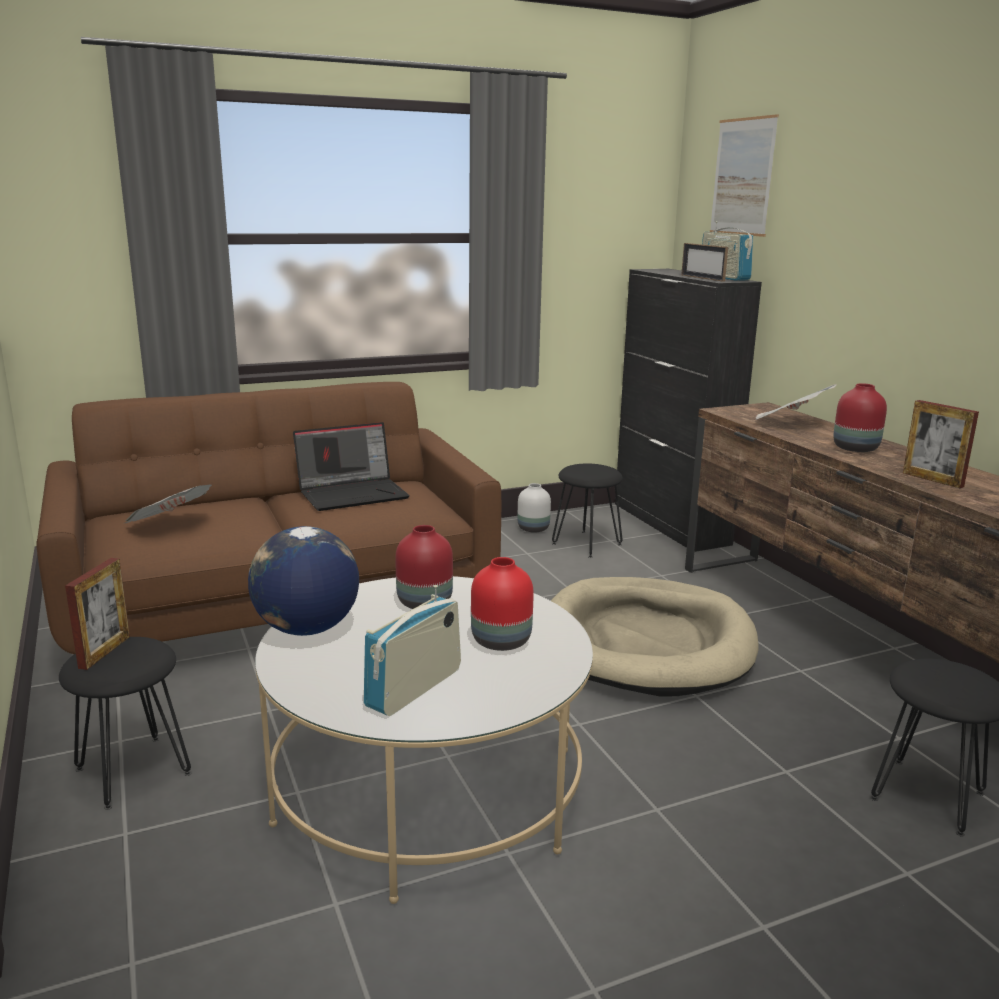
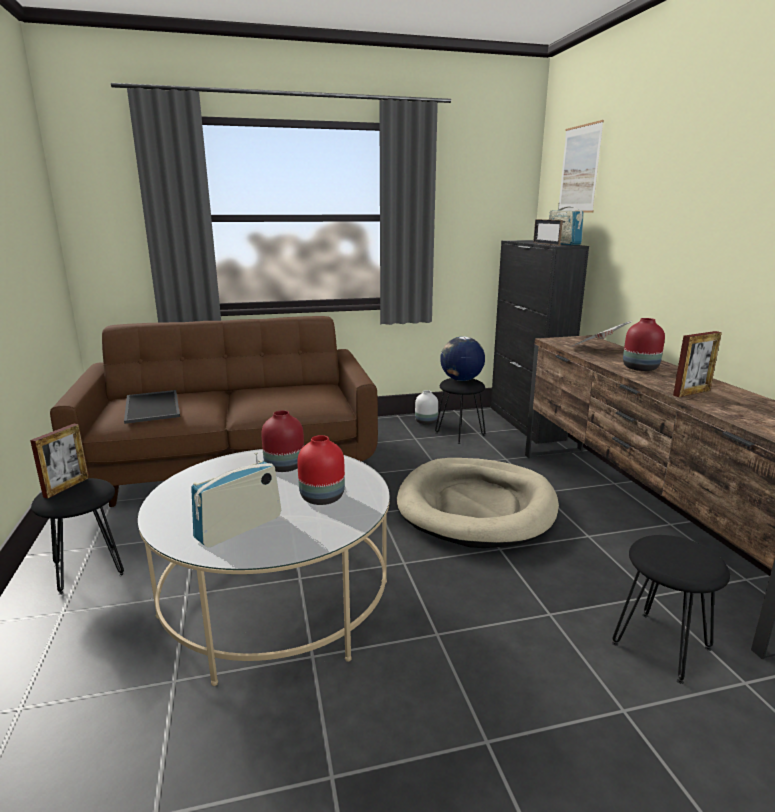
camera: 10 degrees right, 0 degrees up
newspaper [125,485,212,523] -> tray [124,390,180,424]
globe [248,526,359,636] -> globe moved to [440,336,485,381]
laptop [293,422,410,511] -> none
picture frame [903,400,979,488] -> picture frame turned 90 degrees counterclockwise [673,331,722,397]

